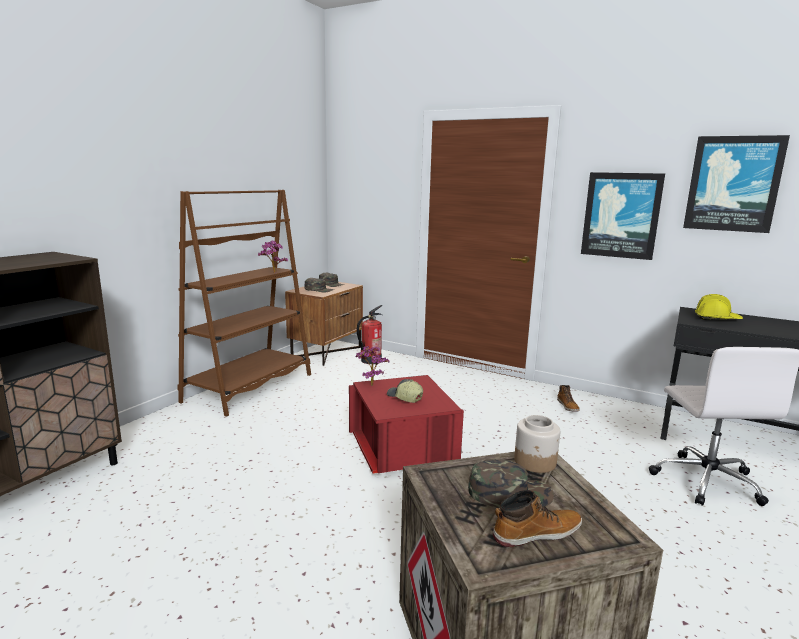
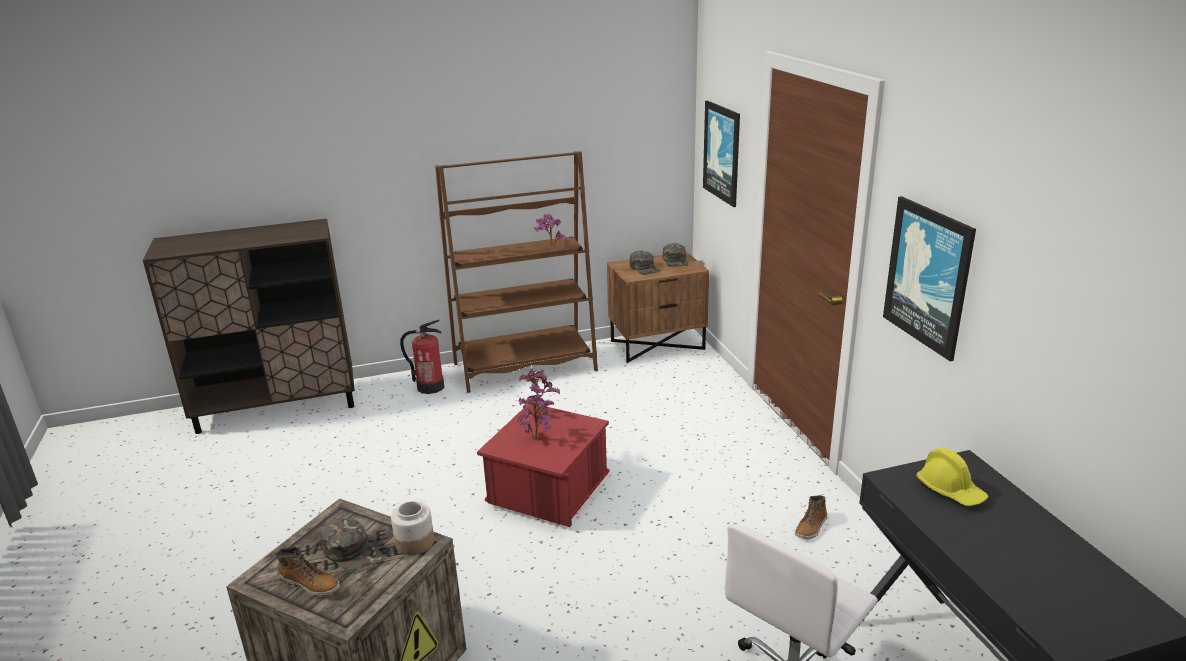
camera: 45 degrees right, 10 degrees up
fire extinguisher [357,305,382,364] -> fire extinguisher moved to [400,320,444,394]
cap [387,379,423,403] -> potted plant [517,394,554,440]
picture [683,135,790,233] -> picture moved to [703,101,740,207]

